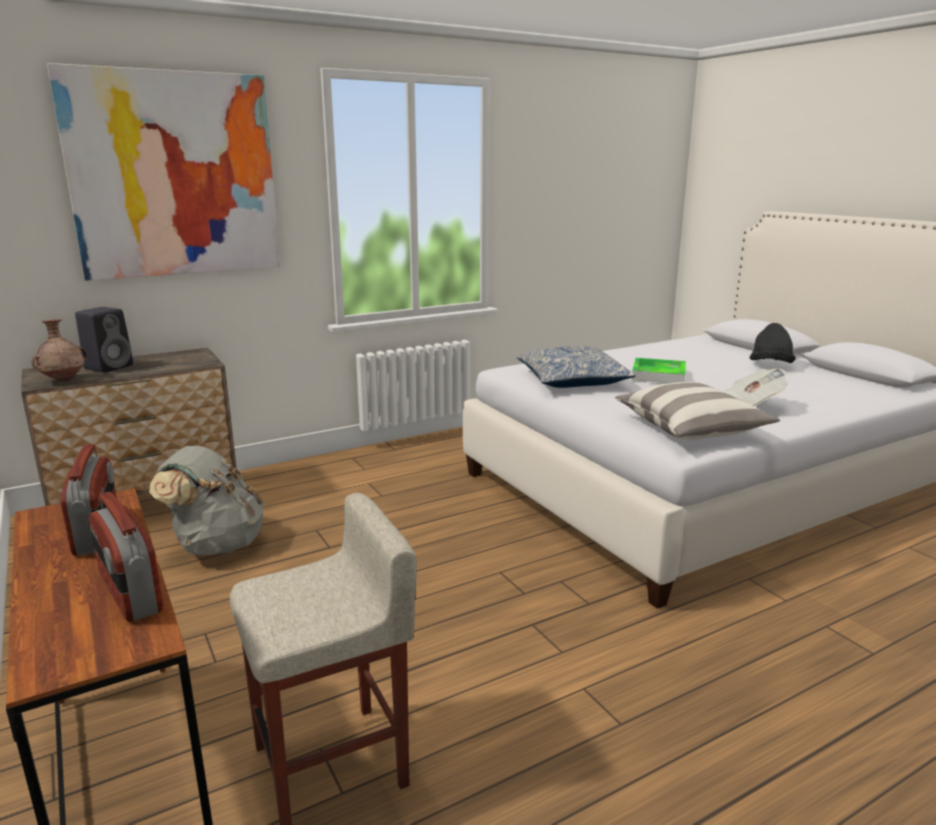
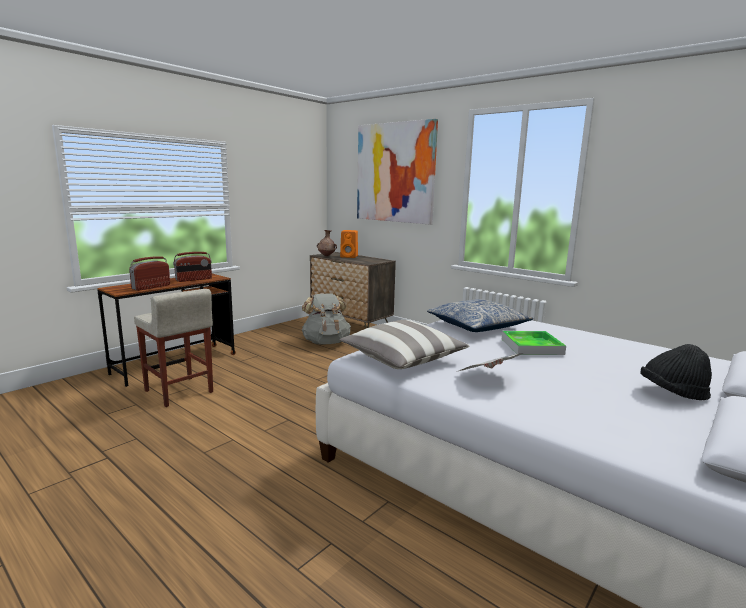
camera: 70 degrees right, 5 degrees down
black speaker [75,307,133,373] -> orange speaker [340,230,358,258]

